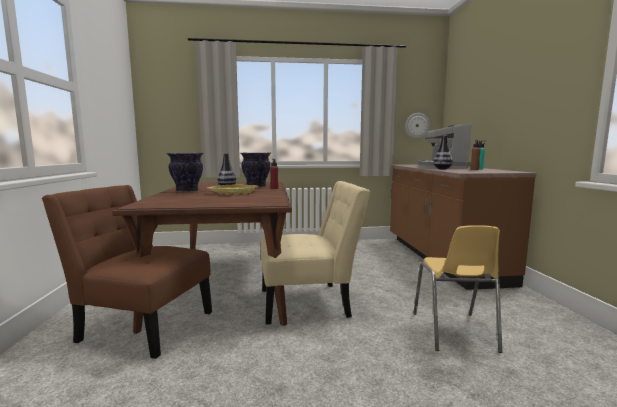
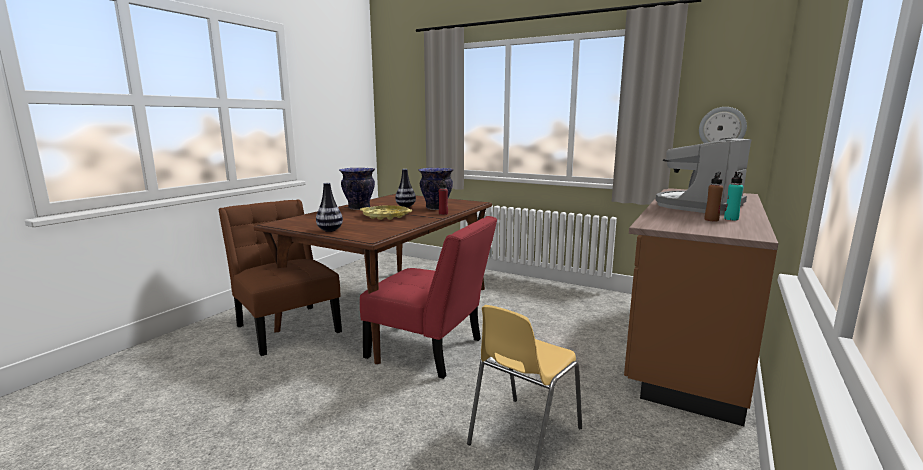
camera: 35 degrees right, 5 degrees up
beige chair [261,181,370,325] -> red chair [360,216,497,379]
vase [433,135,453,170] -> vase moved to [316,182,343,232]

